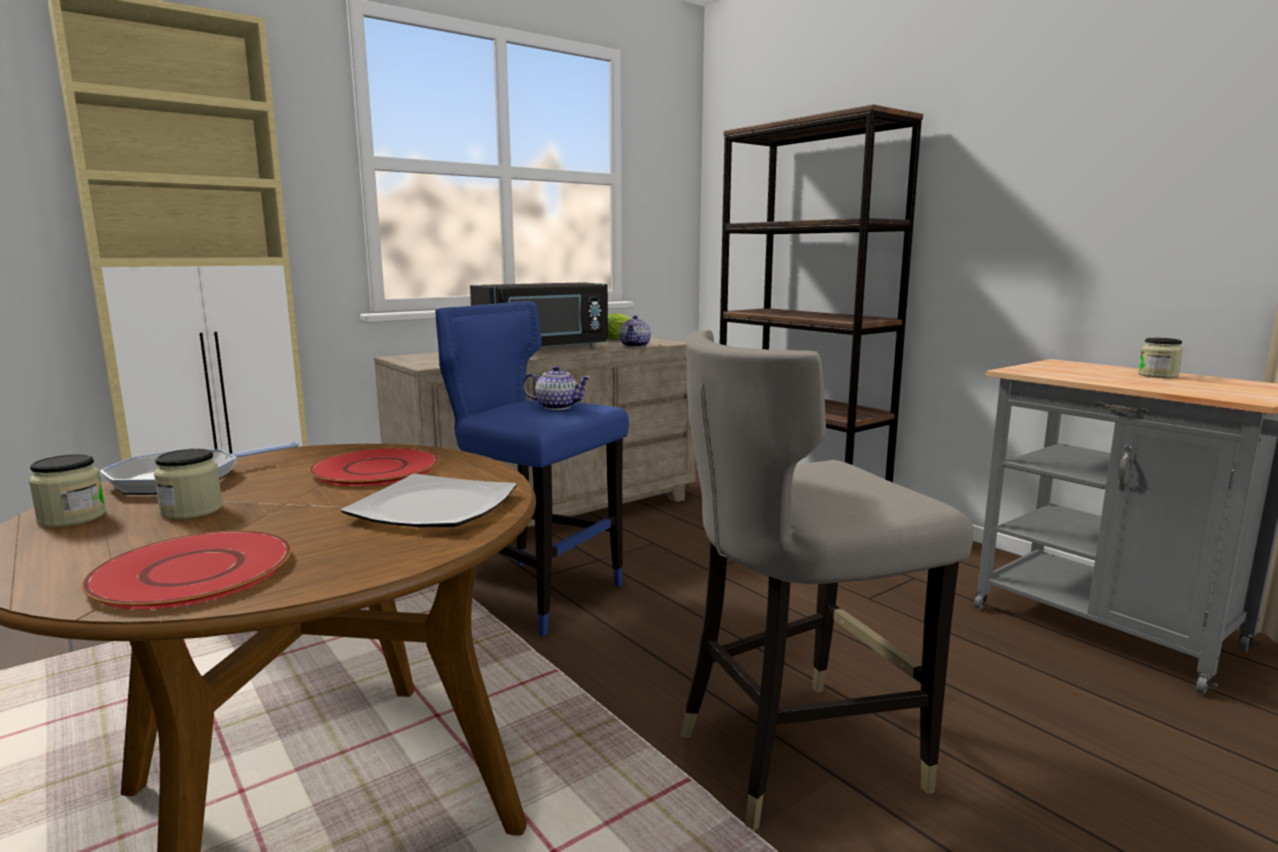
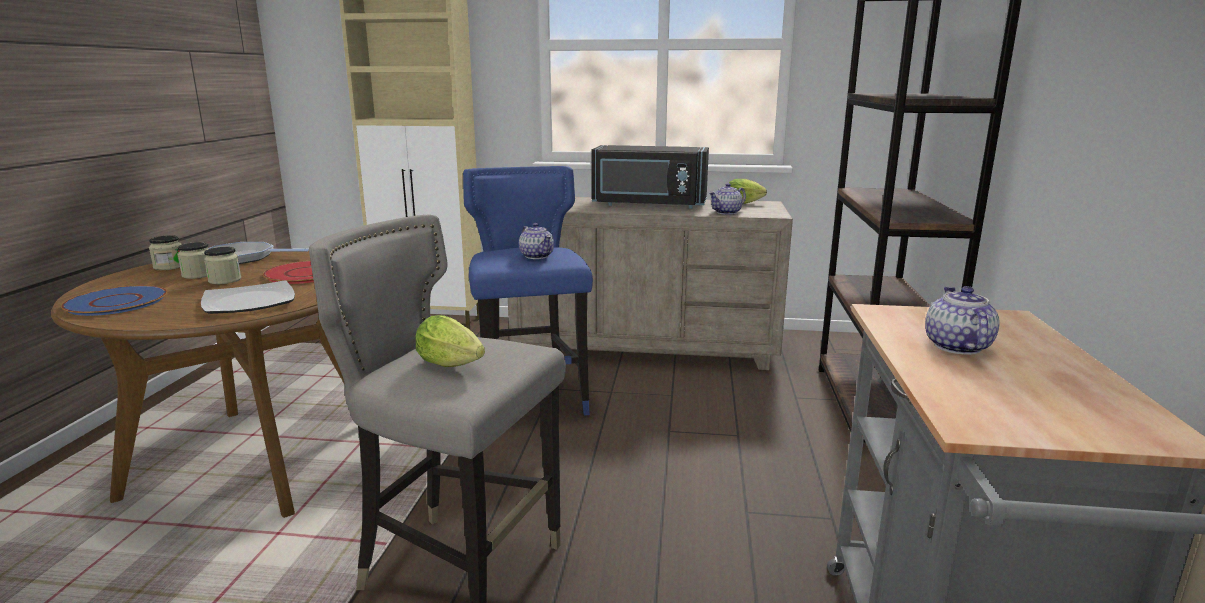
camera: 45 degrees right, 5 degrees up
red plate [82,530,292,610] -> blue plate [61,285,167,316]
jar [1138,338,1183,378] -> jar moved to [204,247,241,284]
none -> lettuce [415,315,485,367]
none -> teapot [925,286,1000,355]

